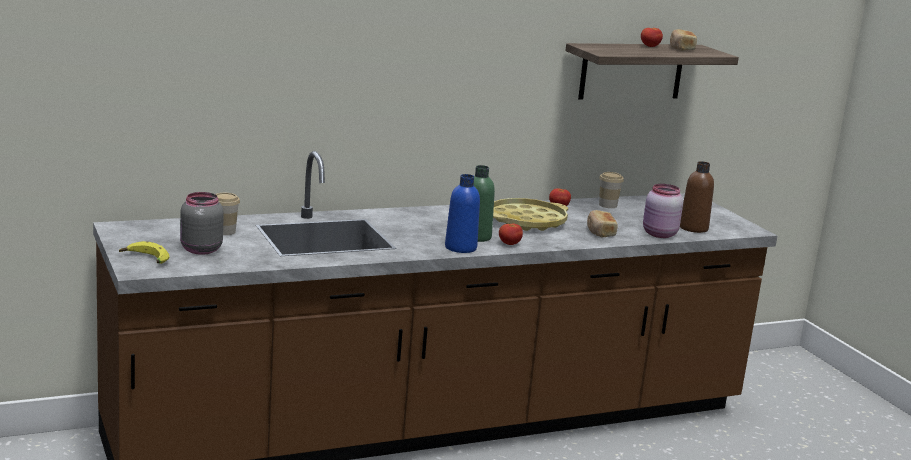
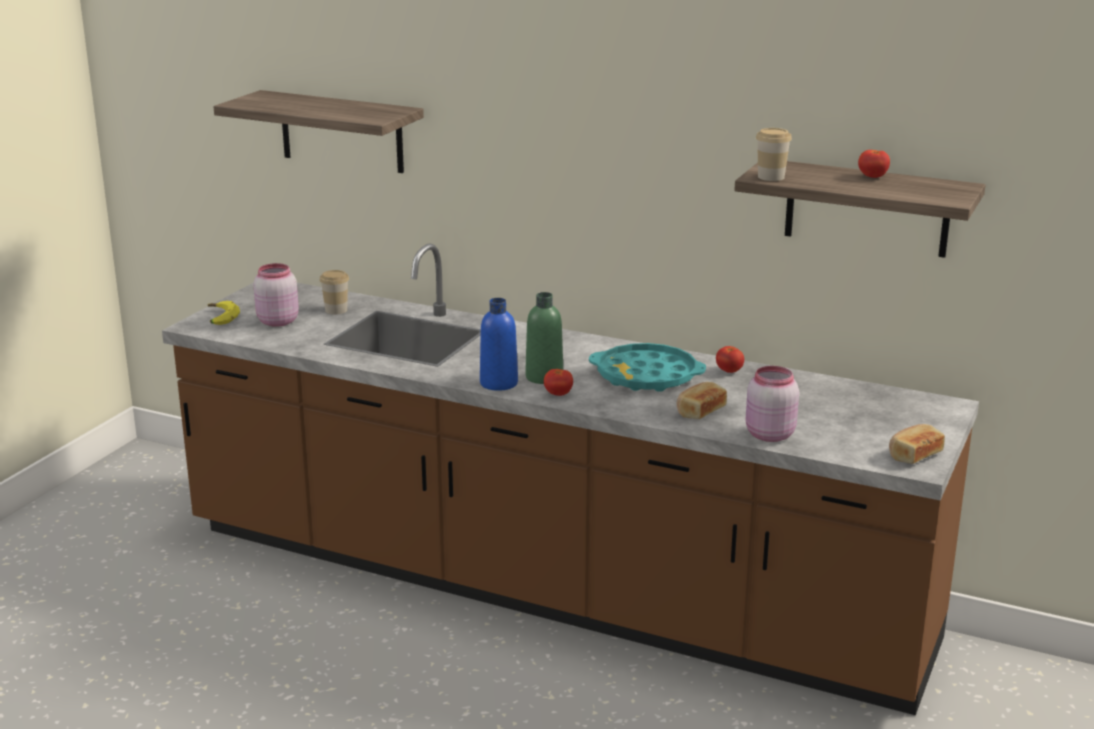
camera: 50 degrees right, 5 degrees up
grey jar [180,192,224,255] -> pink jar [254,263,299,327]
yellow tray [493,198,568,231] -> turquoise tray [589,343,706,392]
cup [599,172,624,208] -> cup moved to [756,128,792,181]
bread [670,29,697,51] -> bread moved to [889,424,945,464]
brown bottle [680,161,714,233] -> none
none -> shelf [213,90,424,173]

